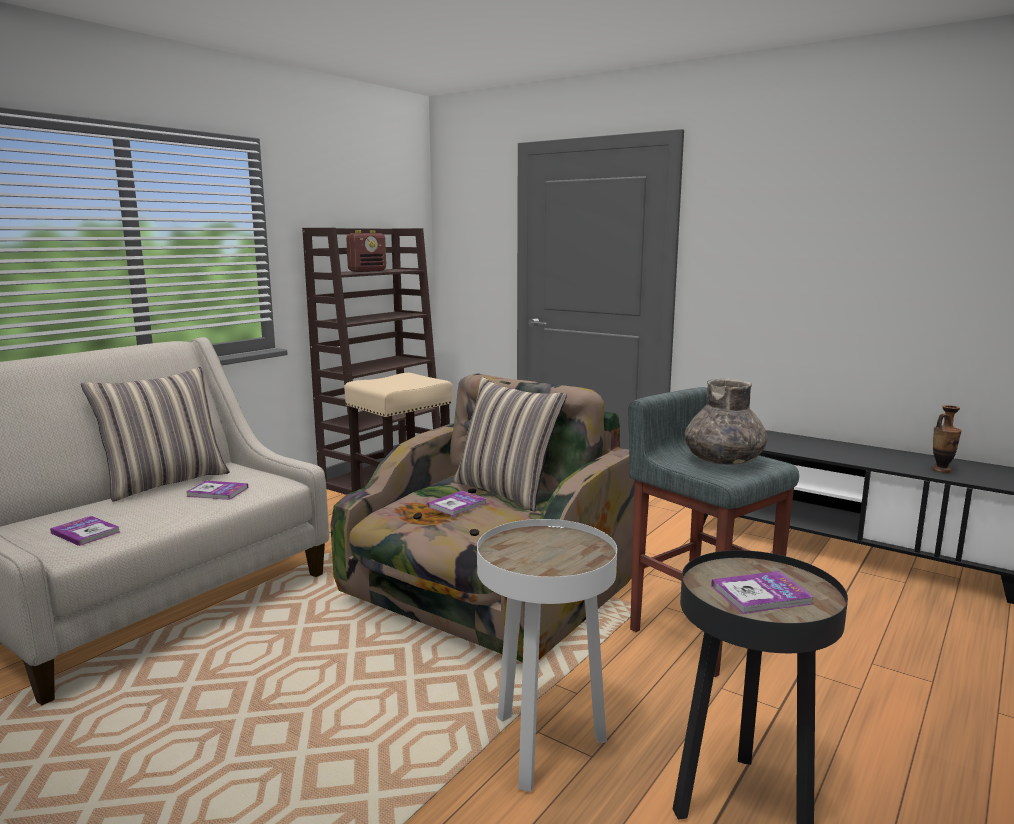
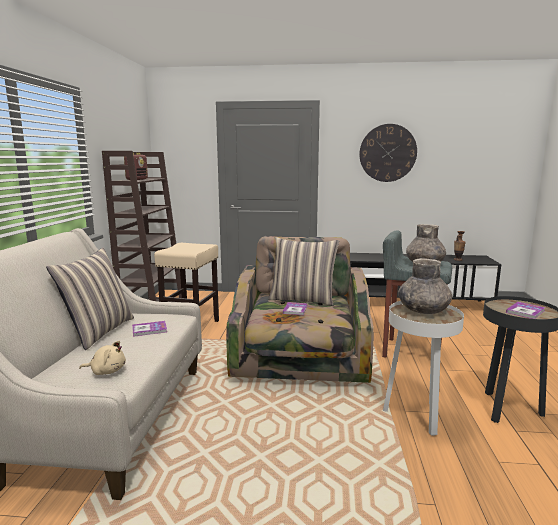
camera: 30 degrees left, 0 degrees up
book [50,516,120,546] -> beige plush toy [79,341,126,375]
none -> wall clock [359,124,417,182]
none -> grey vase [398,258,452,314]

